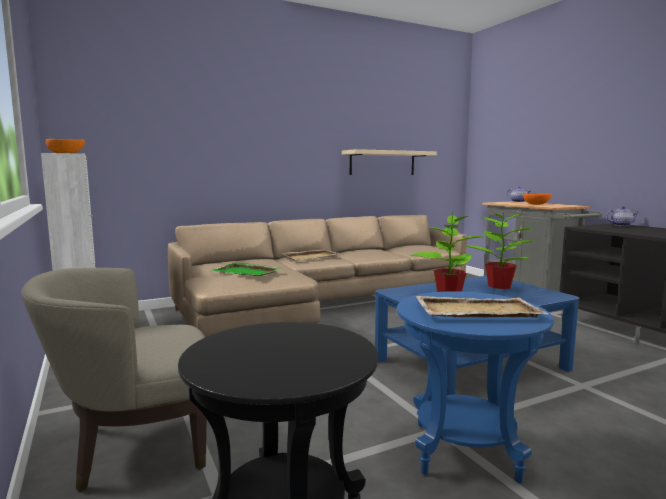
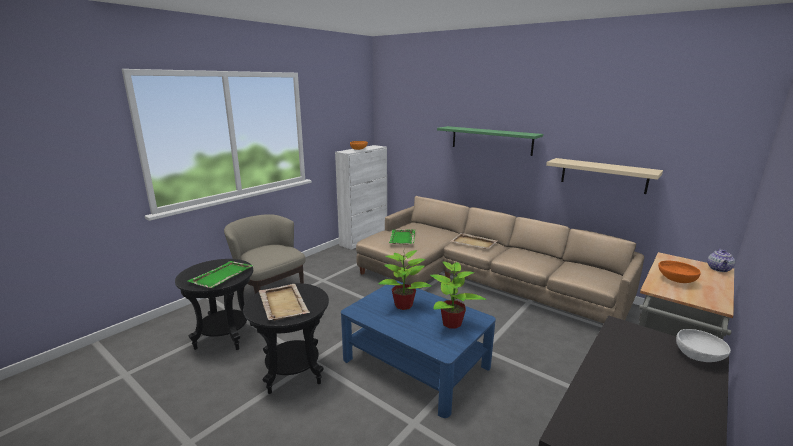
camera: 65 degrees right, 10 degrees up
blue side table [397,291,554,483] -> black side table [243,283,329,394]
teapot [606,206,639,226] -> white bowl [676,329,731,362]
none -> green tray [188,261,253,288]
none -> green shelf [437,126,543,156]

